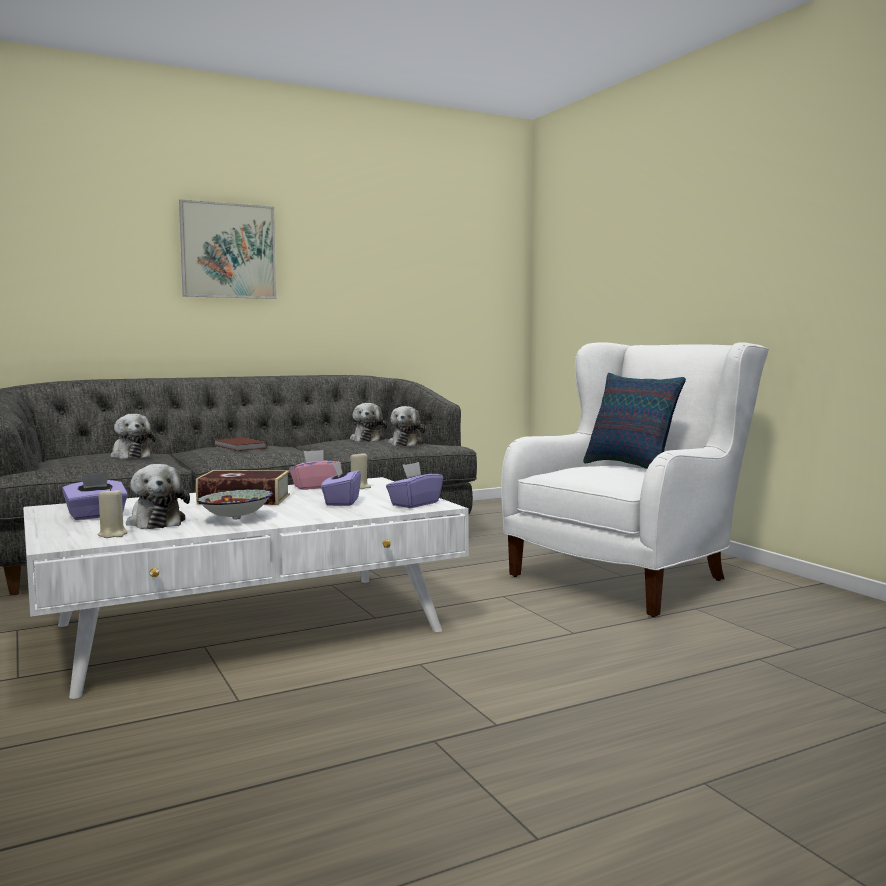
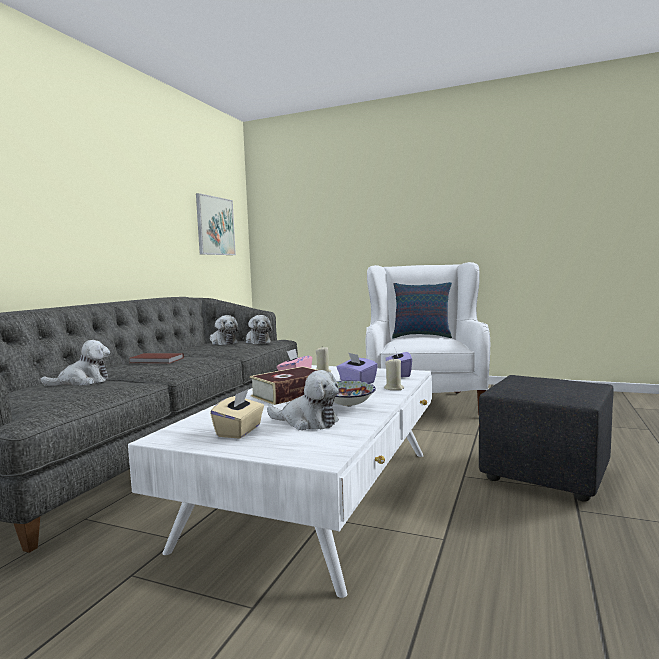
camera: 40 degrees left, 0 degrees up
purple tissue box [62,473,128,520] -> beige tissue box [210,389,264,439]
beige candle [97,487,128,538] -> beige candle moved to [384,357,404,390]
plush toy [110,414,156,459] -> plush toy turned 45 degrees counterclockwise [40,340,110,386]
picture [179,199,276,299] -> picture moved to [196,193,236,255]
none -> black ottoman [479,375,614,502]

